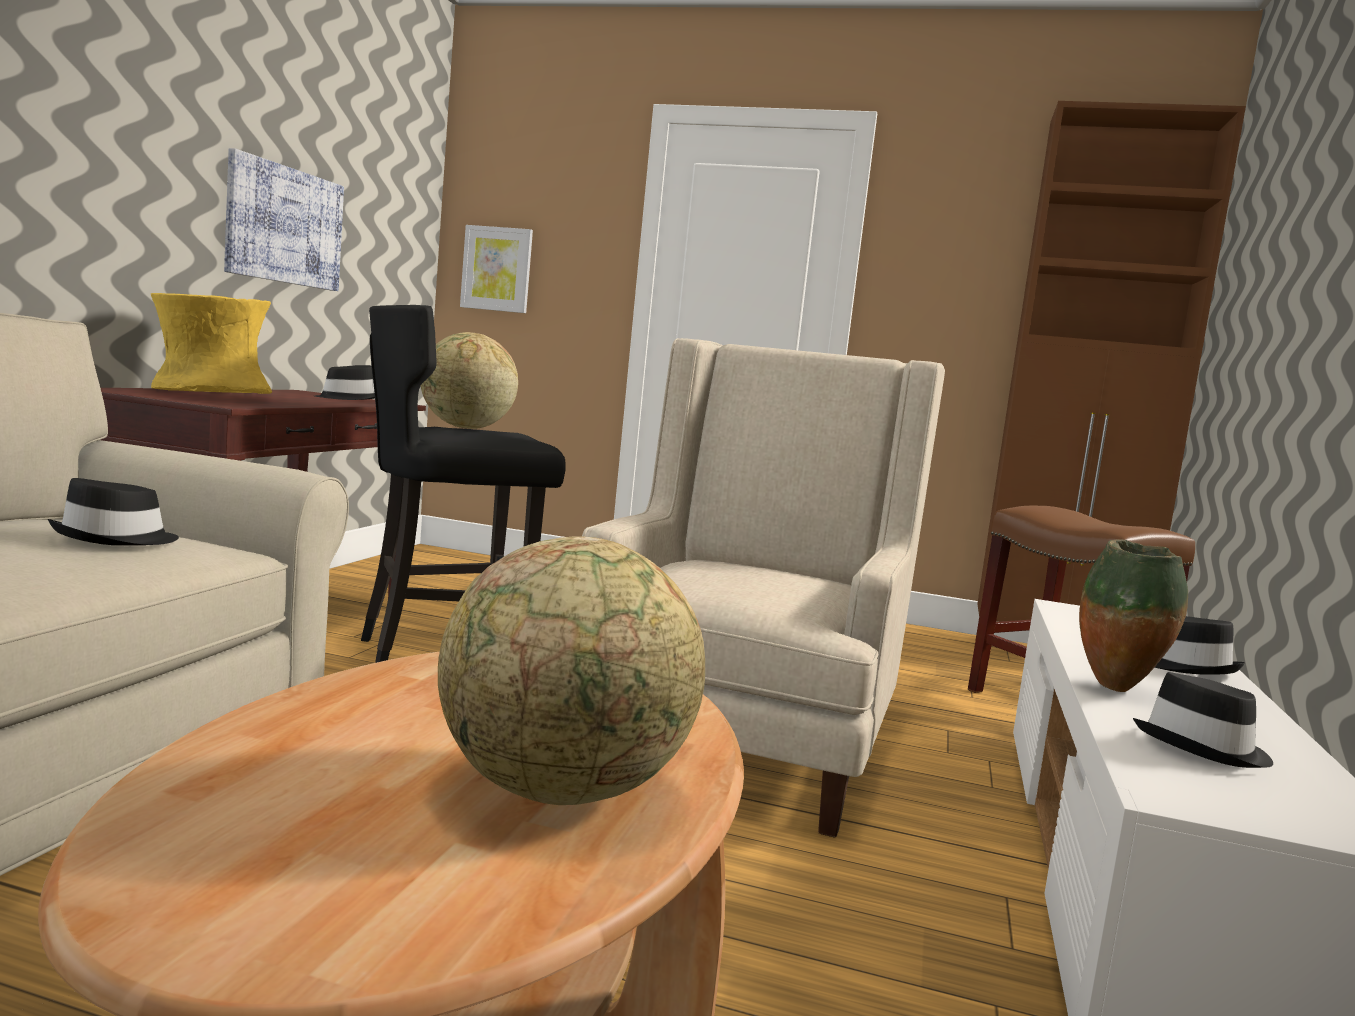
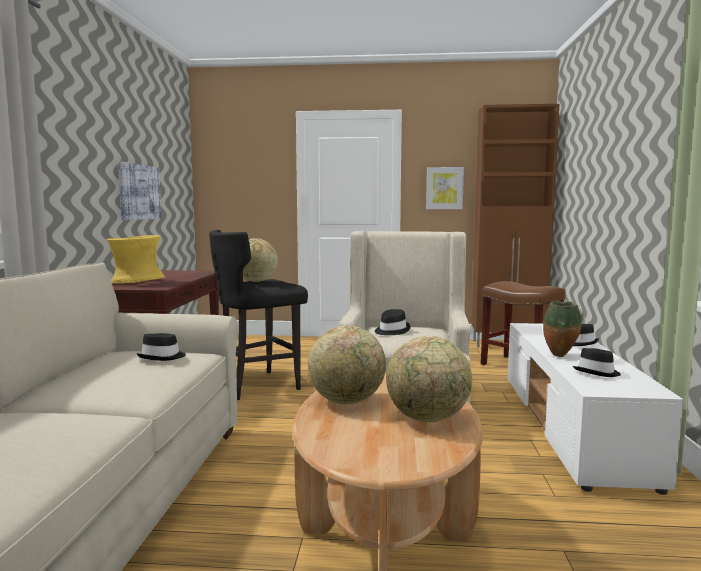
camera: 10 degrees left, 0 degrees up
black hat [315,365,375,400] -> black hat moved to [375,309,411,335]
picture [460,225,533,313] -> picture moved to [426,167,464,209]
none -> globe [308,325,386,404]

